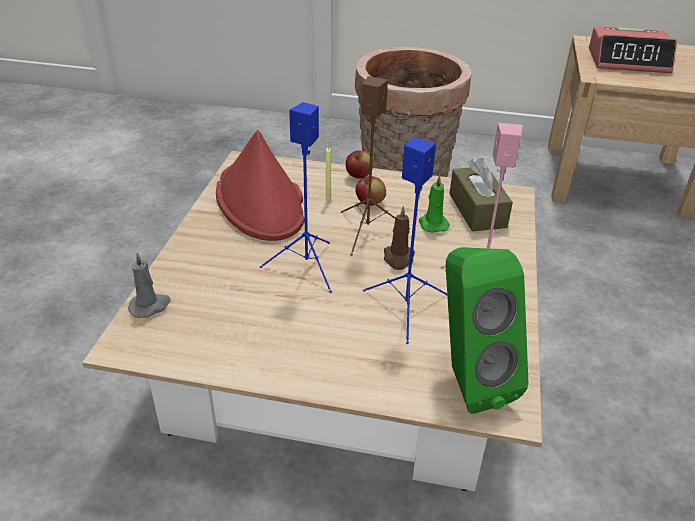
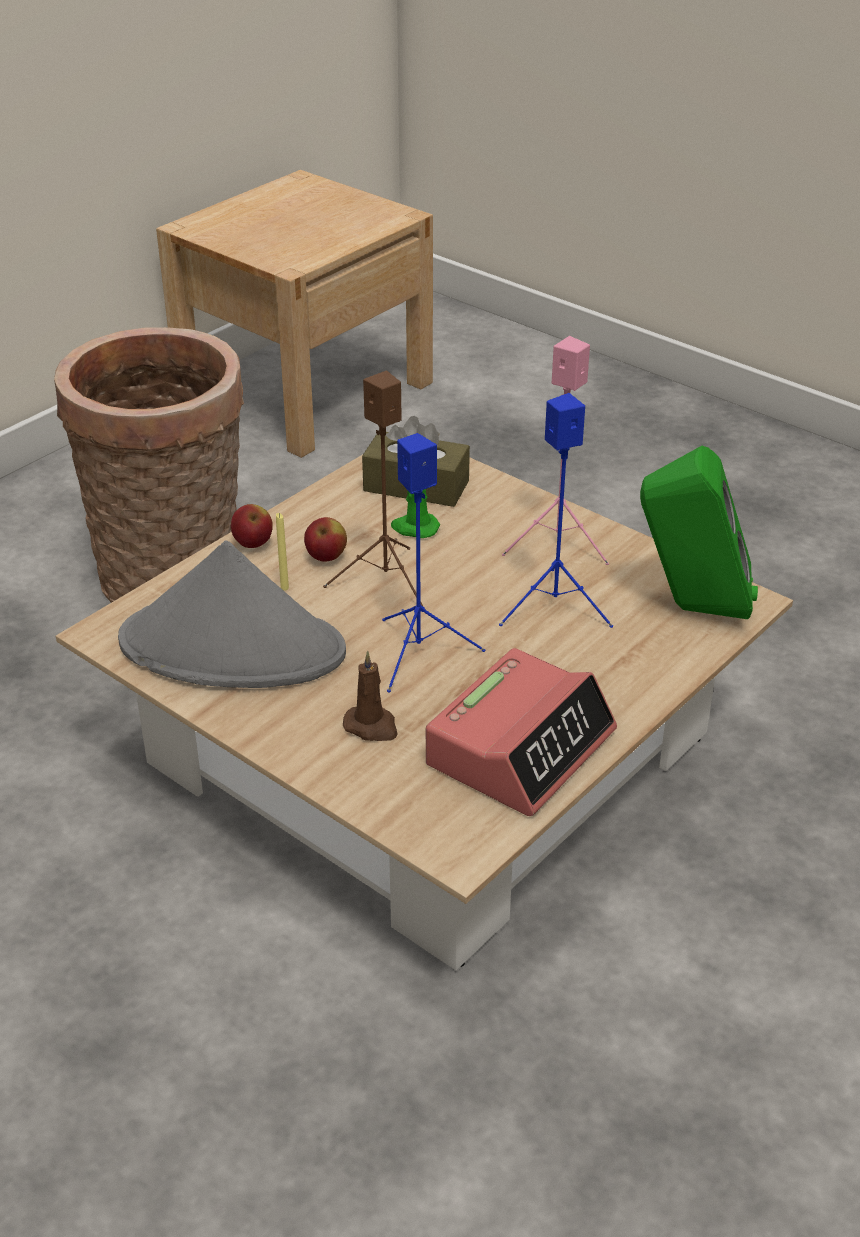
camera: 60 degrees left, 0 degrees up
grey candle [128,252,171,318] -> none
red hat [216,130,305,241] -> grey hat [118,541,346,688]
brown candle [384,206,415,270] -> brown candle moved to [343,651,398,741]
alarm clock [589,26,677,73] -> alarm clock moved to [426,648,617,816]

